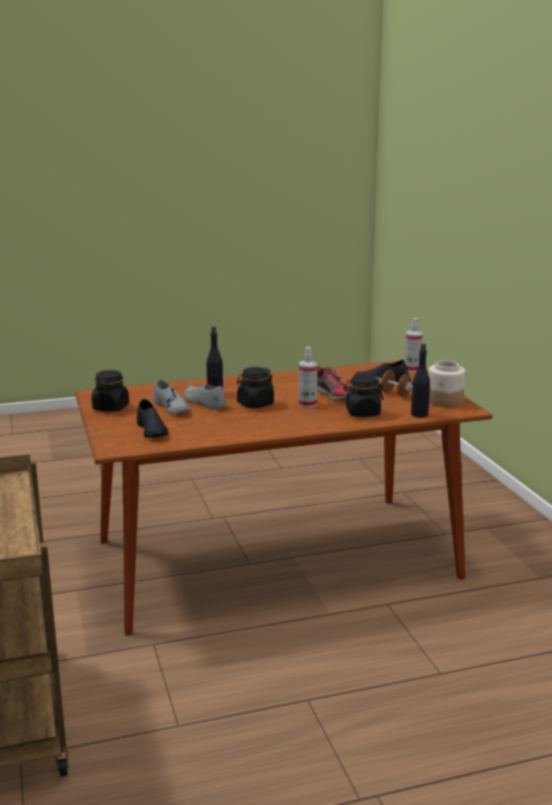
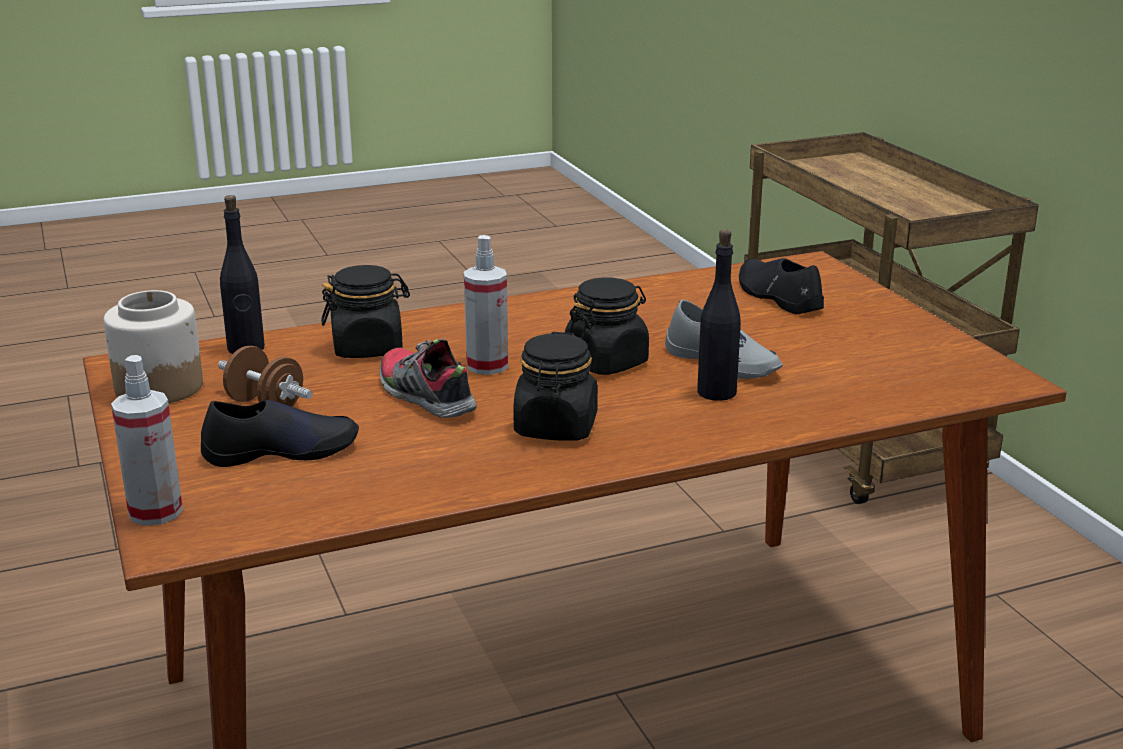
camera: 175 degrees right, 5 degrees up
black jar [91,370,129,412] -> black jar moved to [513,332,598,441]
grey shoe [153,379,190,414] -> none

